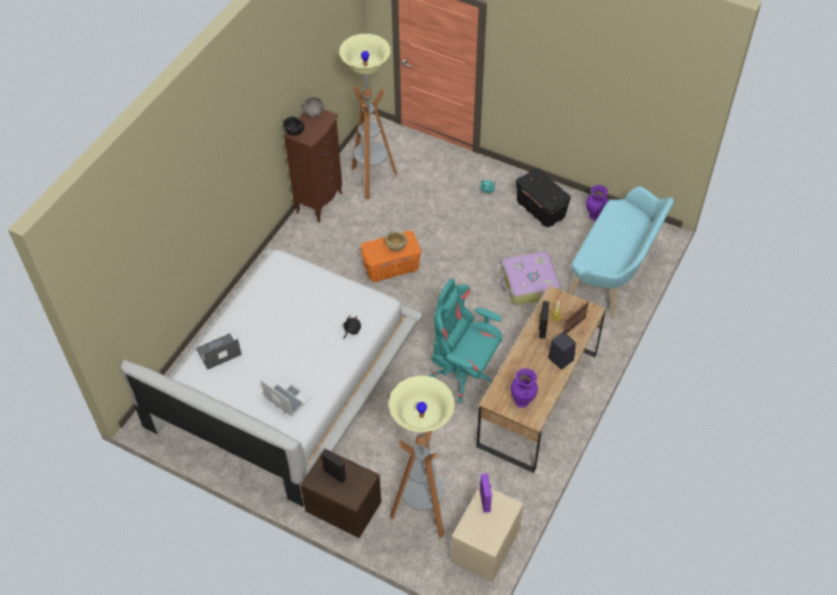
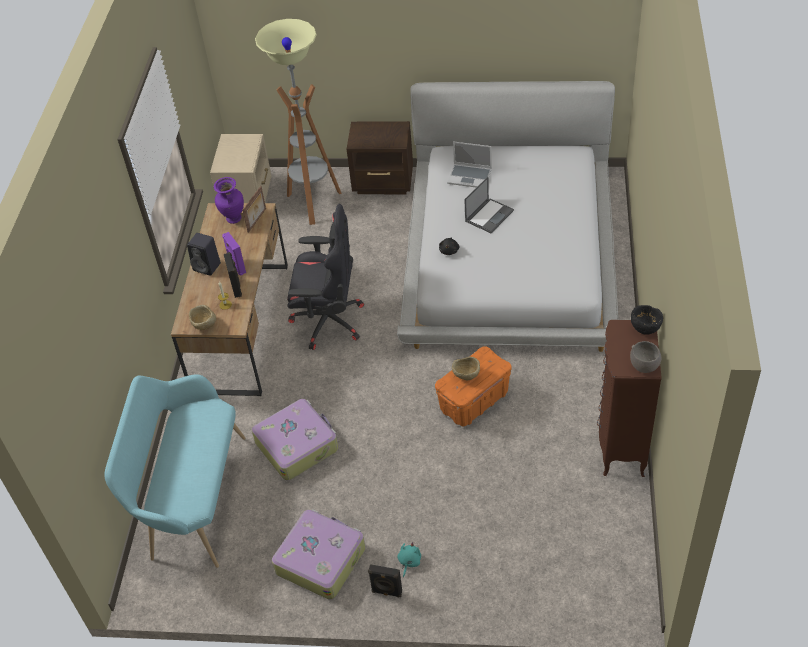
camera: 160 degrees right, 5 degrees down
laptop [196,333,242,370] -> laptop moved to [464,177,514,233]
black speaker [321,450,347,484] -> black speaker moved to [368,564,402,597]
floor lamp [339,34,397,199] -> none
turquoise office chair [430,278,502,403] -> black office chair [287,204,364,350]
purple speaker [480,473,492,513] -> purple speaker moved to [222,232,246,276]
black storage box [516,168,571,227] -> suitcase [272,509,366,600]
picture frame [563,301,589,334] -> picture frame moved to [242,186,266,233]
purple vase [586,185,608,220] -> none
none -> beige bowl [189,305,216,330]

